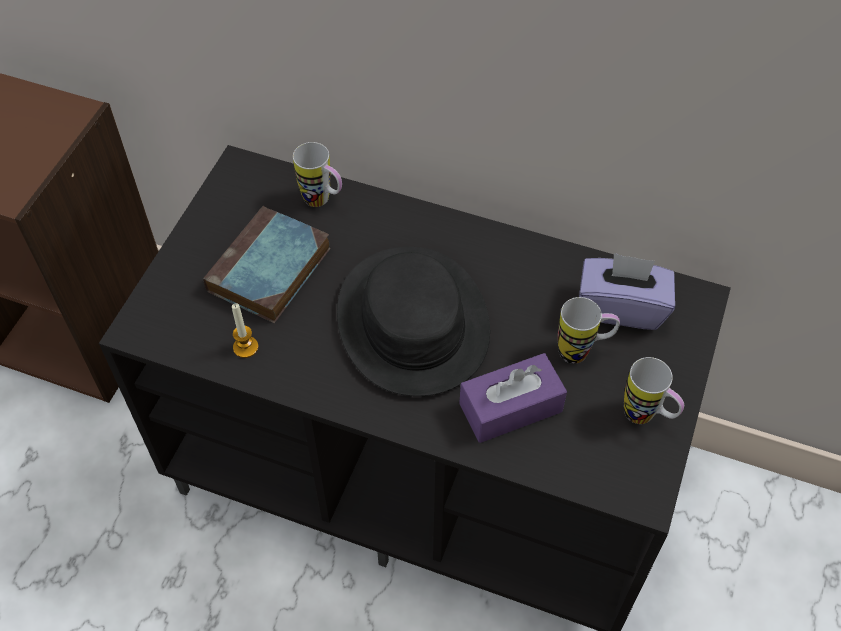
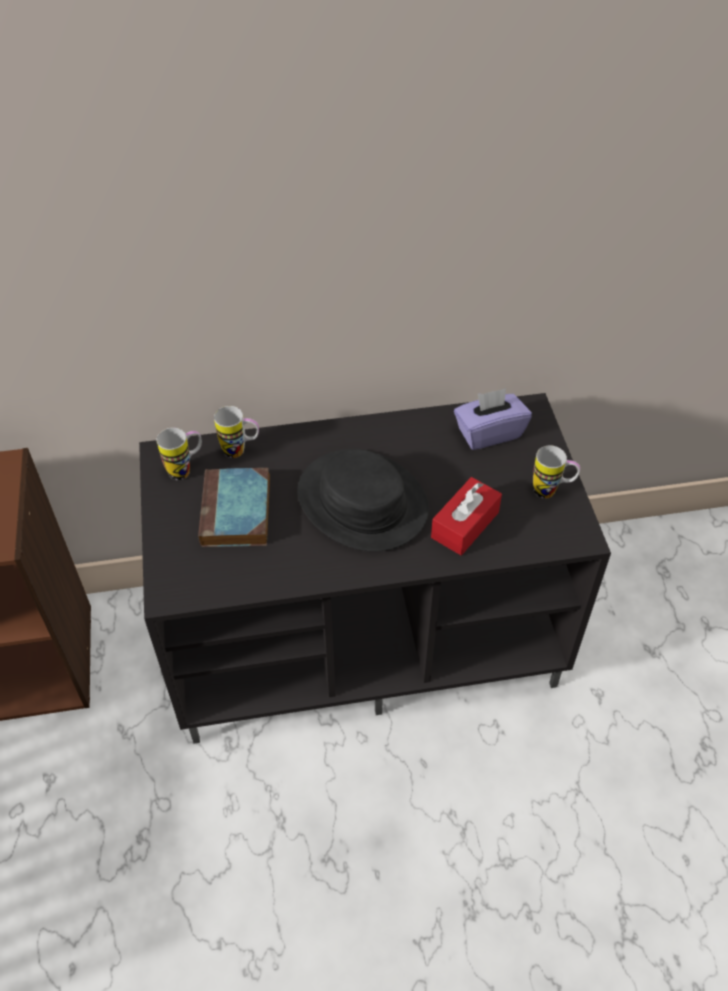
camera: 30 degrees left, 5 degrees down
candle [232,303,258,358] -> none
purple tissue box [459,353,567,443] -> red tissue box [431,477,502,555]
mug [558,297,620,364] -> mug moved to [156,428,202,480]

